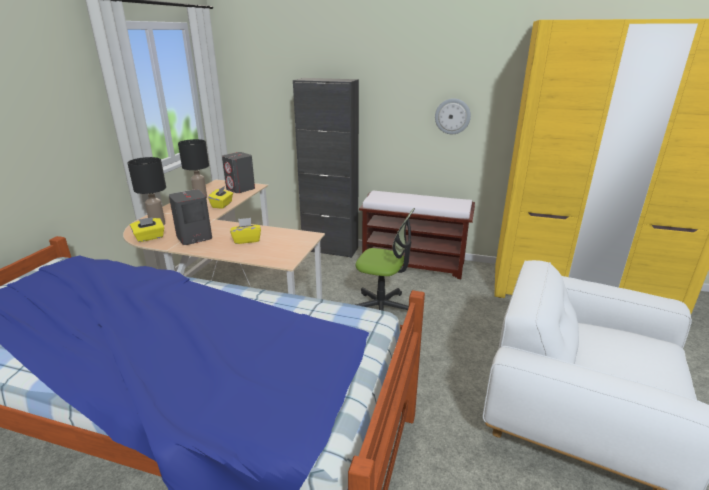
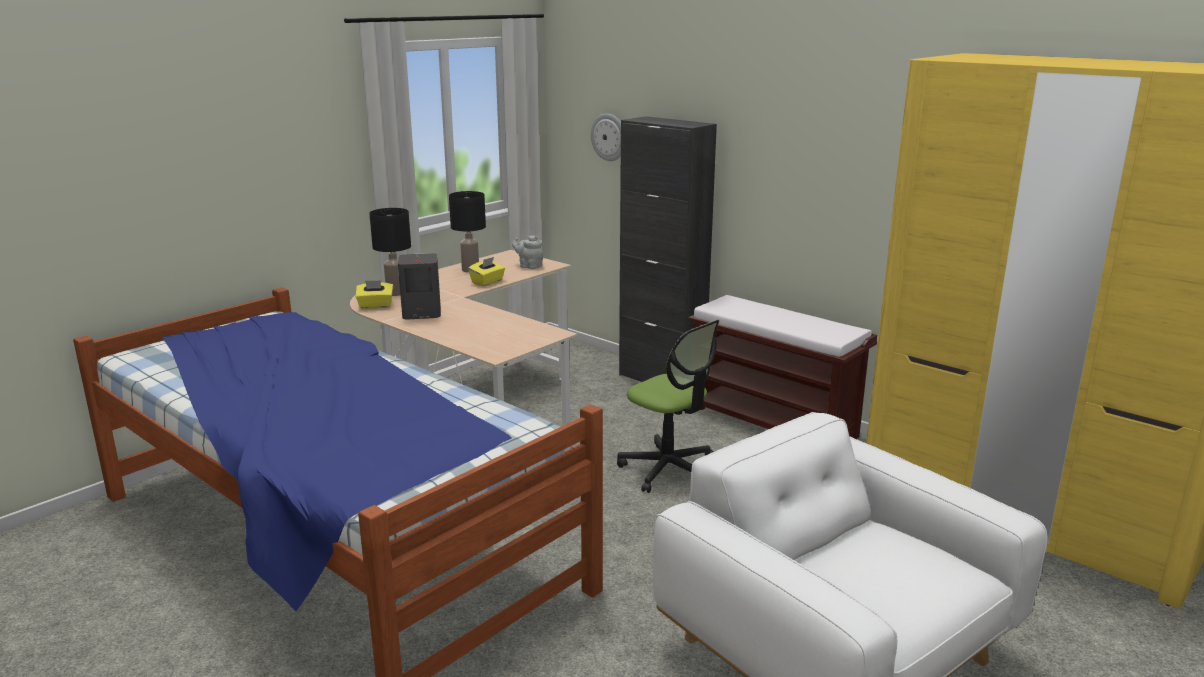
camera: 25 degrees right, 5 degrees down
grey speaker [222,152,255,193] -> grey teapot [512,235,543,269]
yellow tissue box [230,218,261,244] -> none
wall clock [435,98,471,134] -> wall clock moved to [591,113,621,161]

